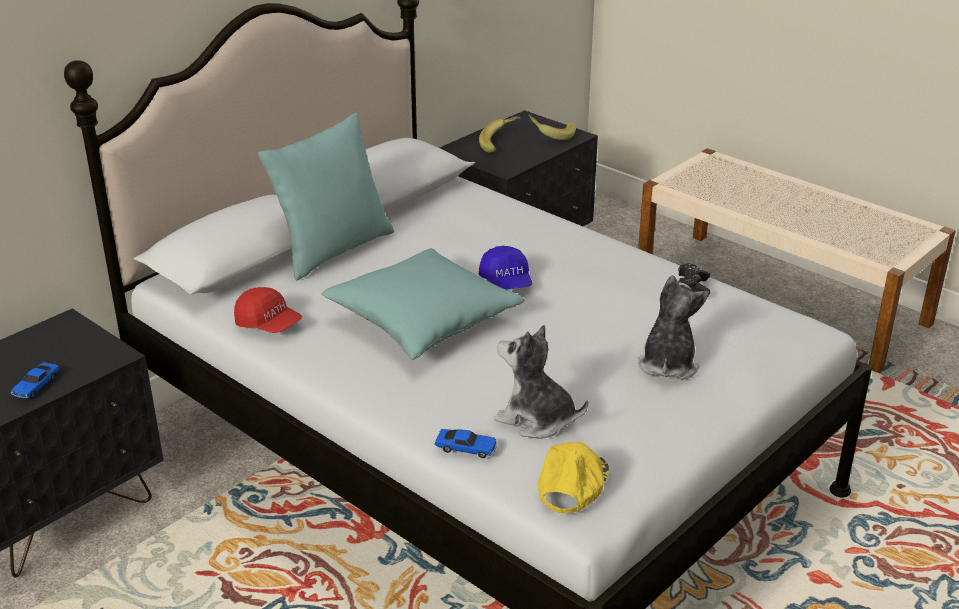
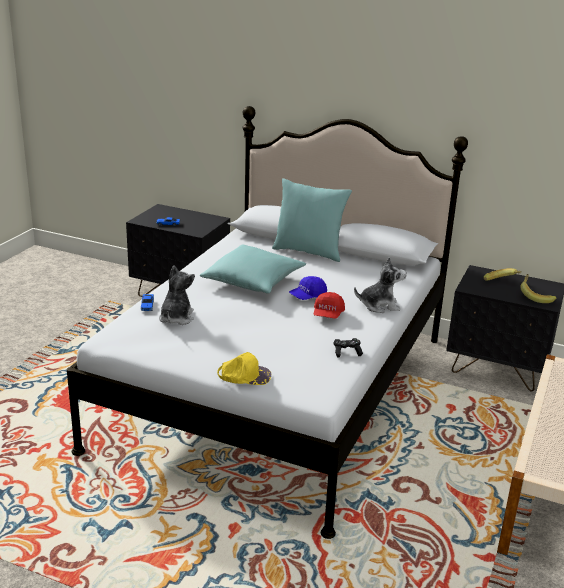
camera: 70 degrees right, 5 degrees down
red cap [234,287,302,333] -> red cap moved to [314,292,345,319]
yellow cap [538,442,609,513] -> yellow cap moved to [217,352,271,385]
plush toy [638,275,709,380] -> plush toy moved to [354,257,407,313]

